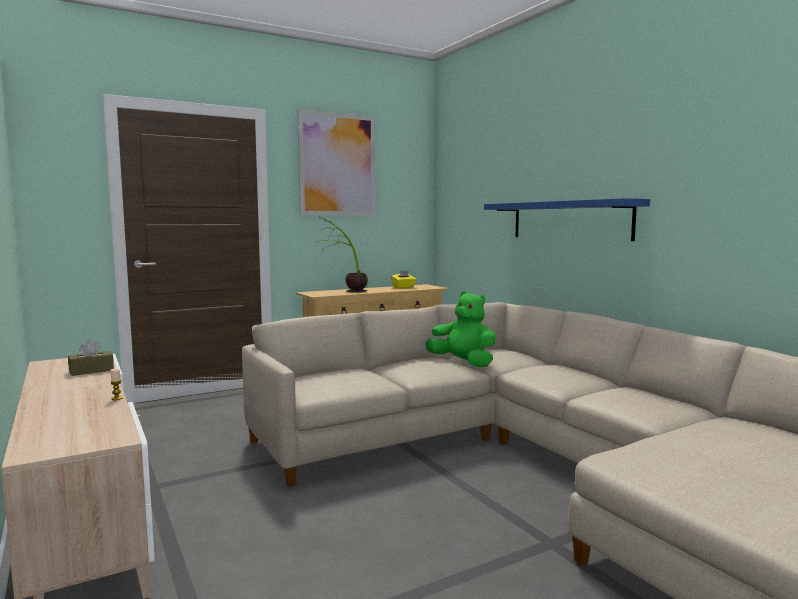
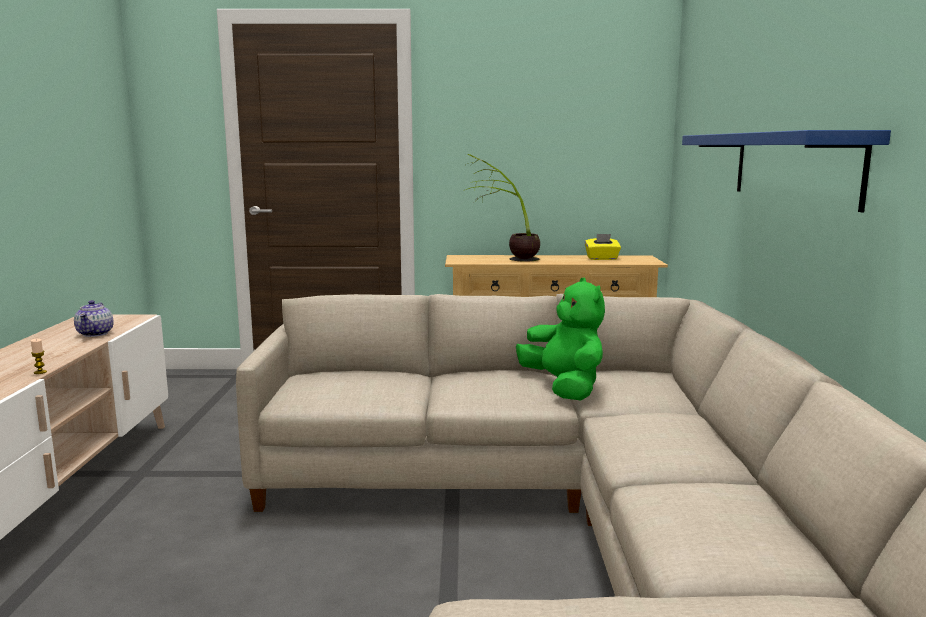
camera: 30 degrees right, 5 degrees up
brown tissue box [68,339,114,376] -> teapot [74,300,114,337]
picture [297,109,375,216] -> none

